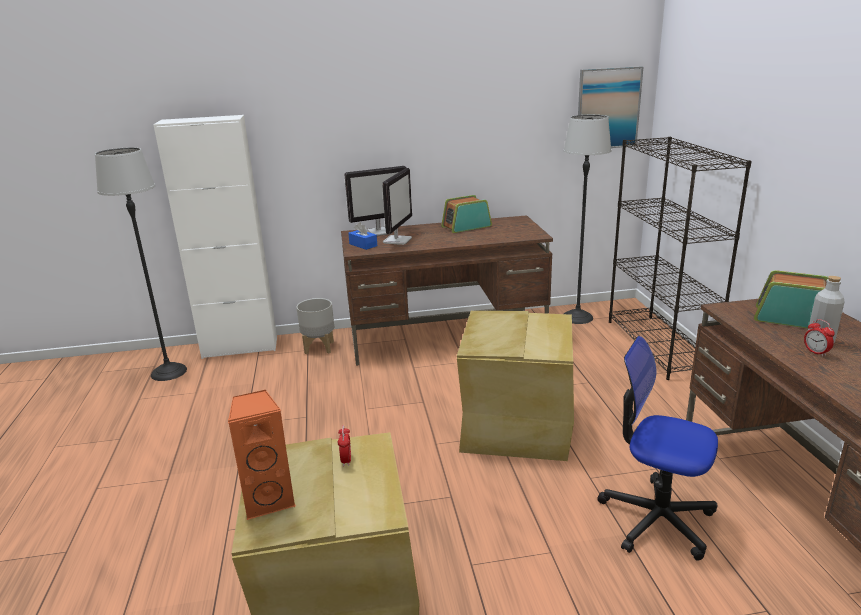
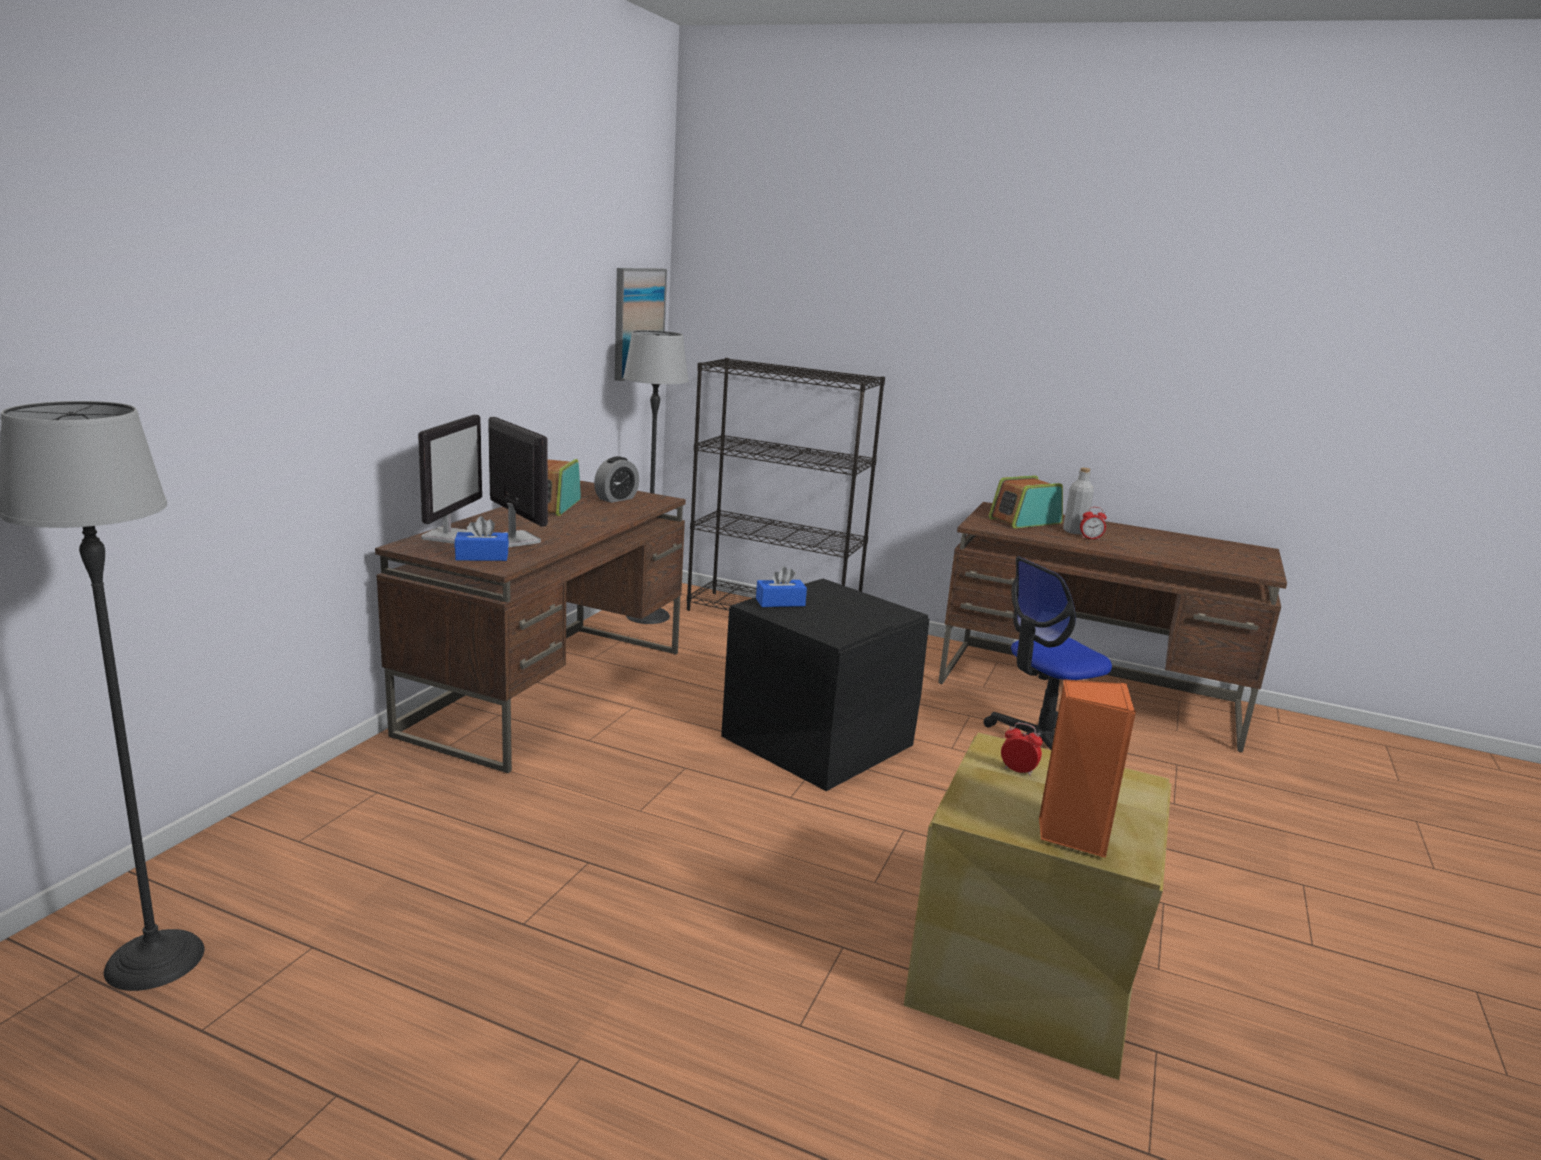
camera: 60 degrees left, 5 degrees down
white cabinet [153,115,277,359] -> none
grey planter [296,298,334,354] -> none
beige storage box [457,311,574,461] -> black storage box [721,579,929,791]
none -> alarm clock [594,456,639,503]
none -> blue tissue box [756,566,807,607]

